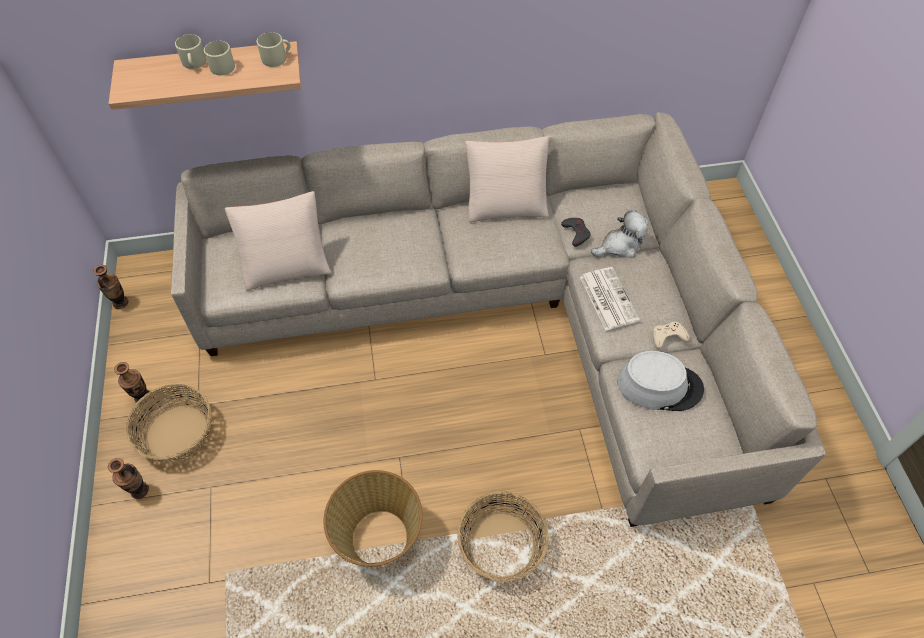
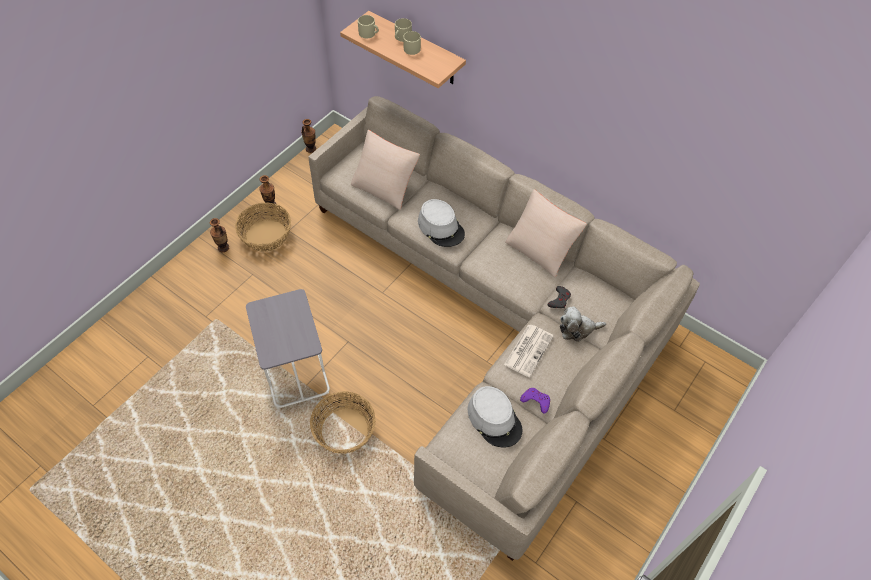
camera: 45 degrees right, 0 degrees up
beige mug [257,32,291,67] -> beige mug moved to [358,15,379,38]
basket [324,470,423,567] -> grey side table [246,289,330,408]
plush toy [591,210,649,258] -> plush toy turned 150 degrees clockwise [560,306,606,342]
beige game controller [653,322,690,349] -> purple game controller [520,388,550,414]
none -> grey hat [418,199,465,247]

